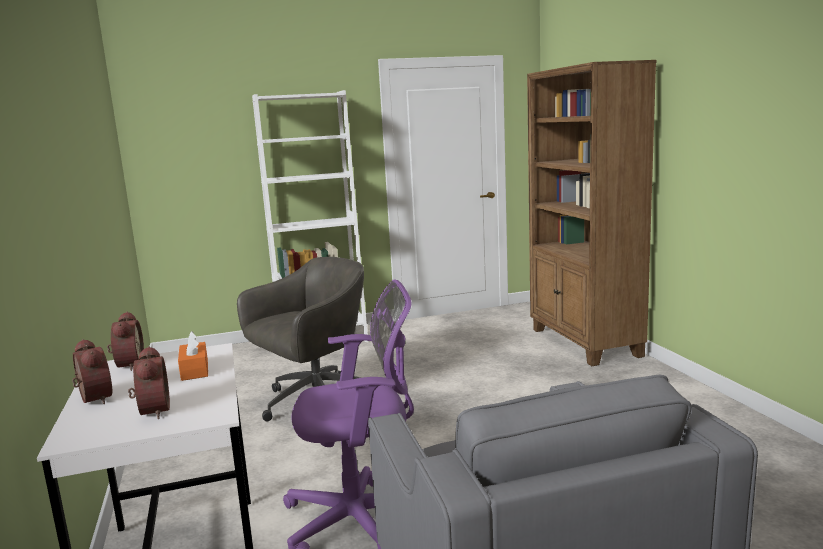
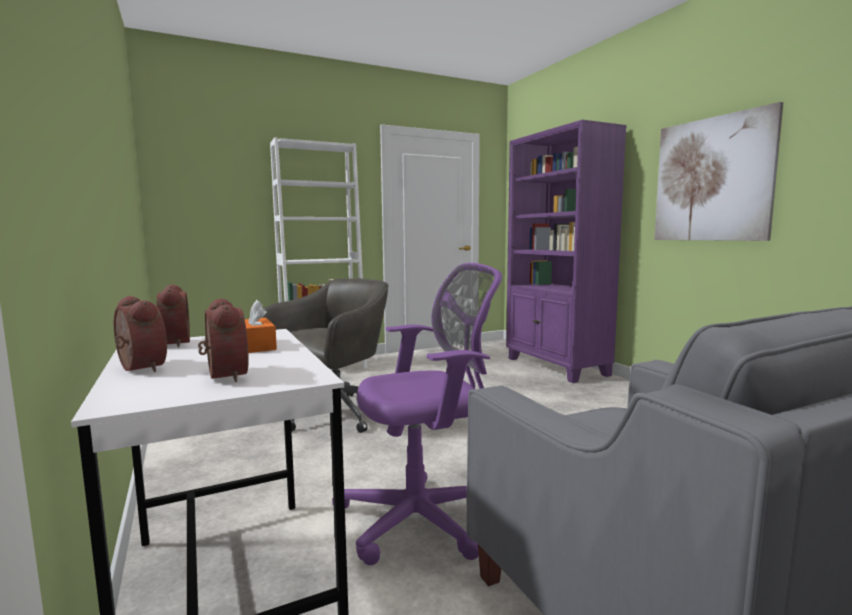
camera: 10 degrees left, 5 degrees down
brown bookcase [527,60,657,366] -> purple bookcase [506,120,627,383]
none -> picture [654,102,783,241]

